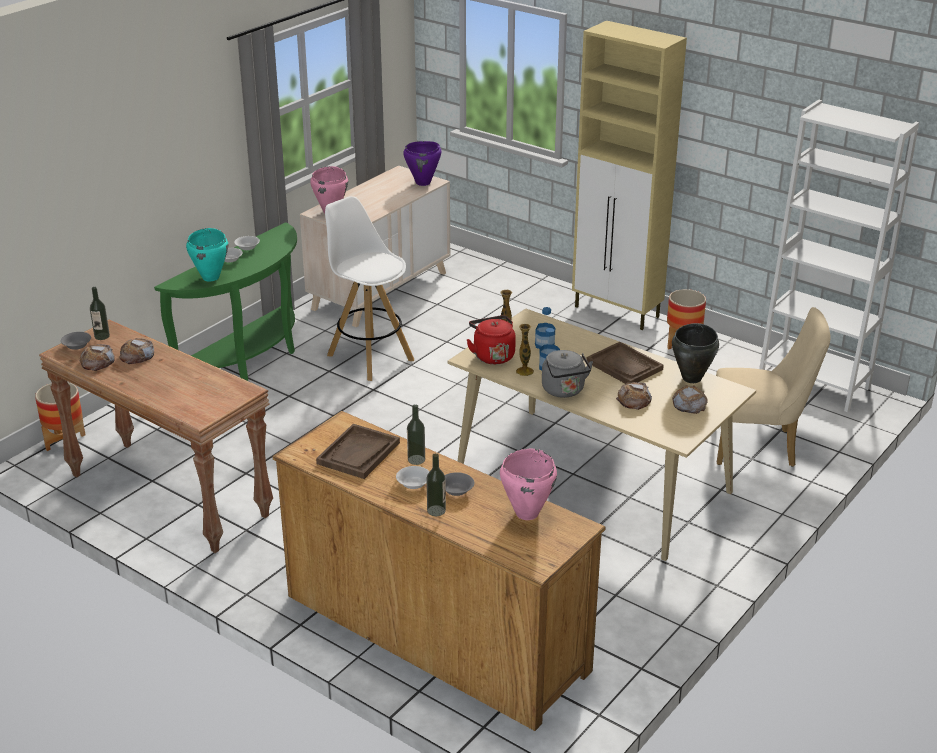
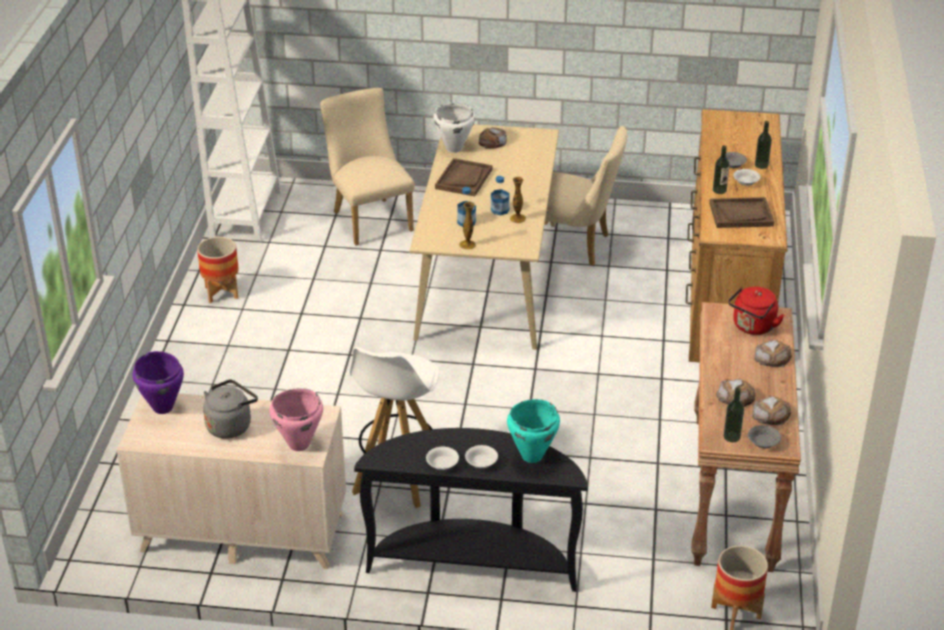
camera: 120 degrees left, 5 degrees up
green console table [154,222,297,381] -> black console table [354,428,588,592]
red kettle [466,315,516,364] -> red kettle moved to [728,287,784,335]
pink cooking pot [500,448,557,520] -> none
grey kettle [542,350,593,398] -> grey kettle moved to [203,379,258,439]
beige cabinet [572,21,687,330] -> none
bread [616,382,652,410] -> bread moved to [754,339,792,367]
black cooking pot [672,323,719,383] -> white cooking pot [433,103,475,153]
none -> beige chair [545,126,627,266]

